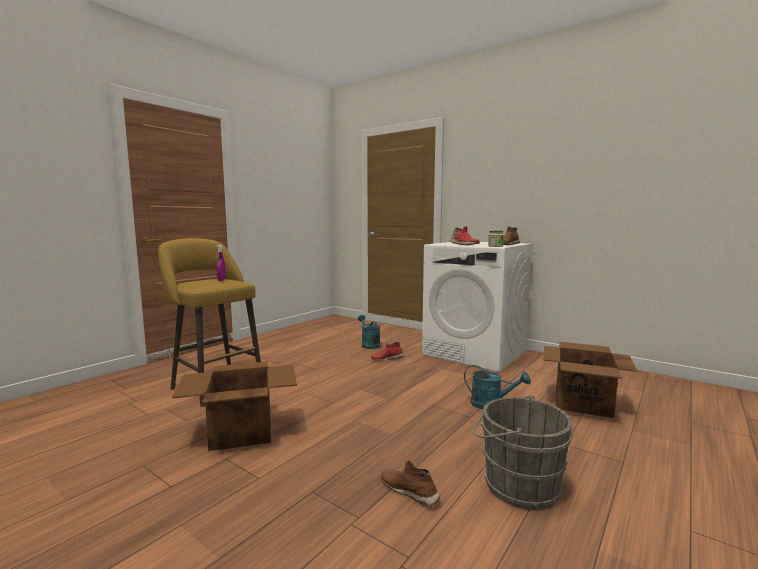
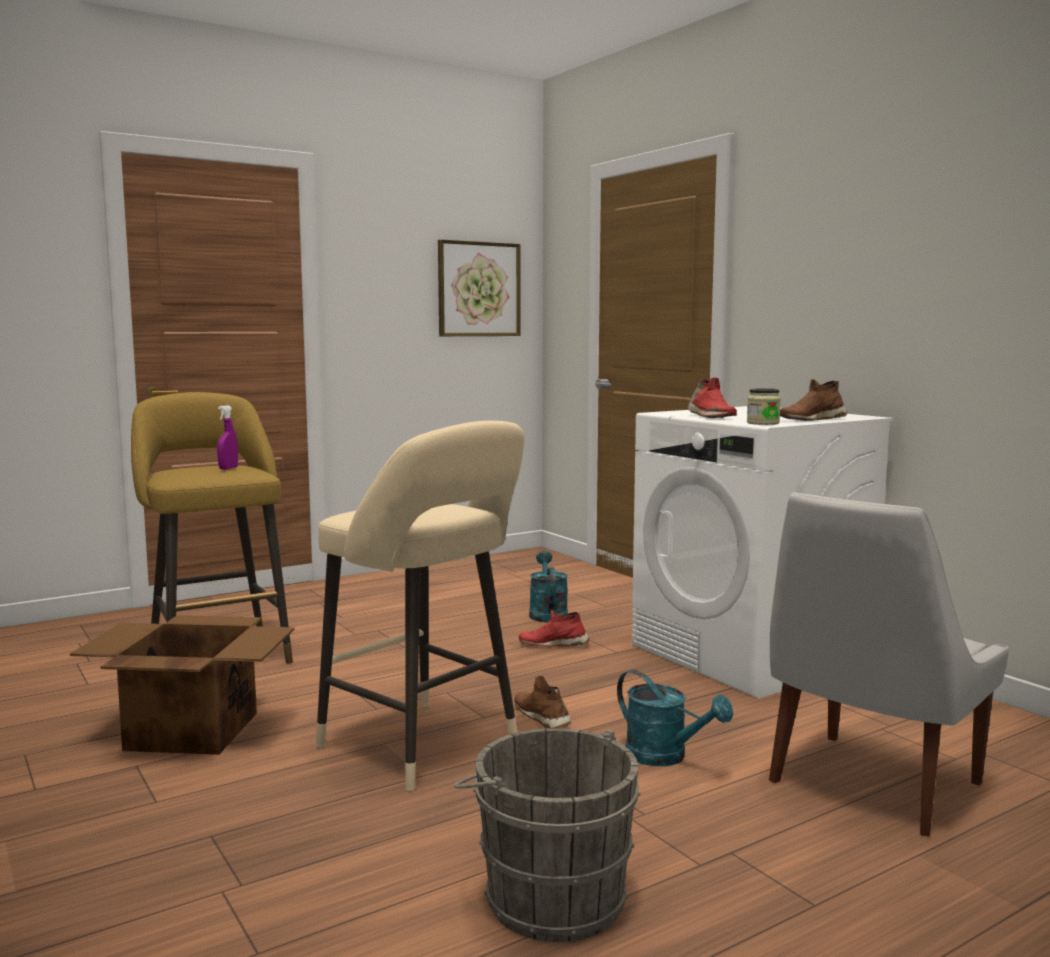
camera: 20 degrees right, 0 degrees up
brown shoe [381,460,440,507] -> brown shoe moved to [515,676,571,729]
cardboard box [543,342,638,418] -> white chair [769,492,1009,837]
none -> beige stool [316,421,524,791]
none -> picture [438,239,520,336]

